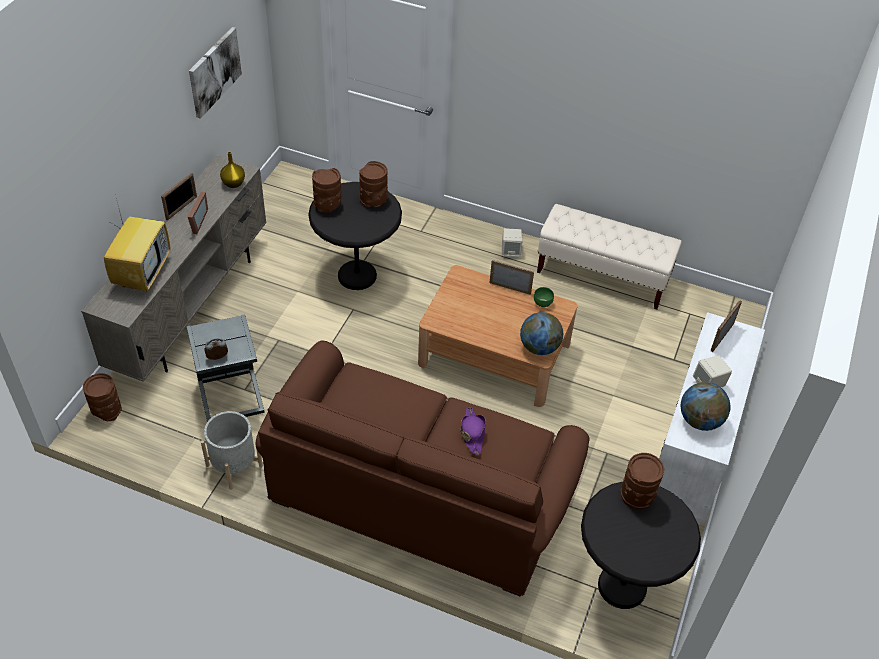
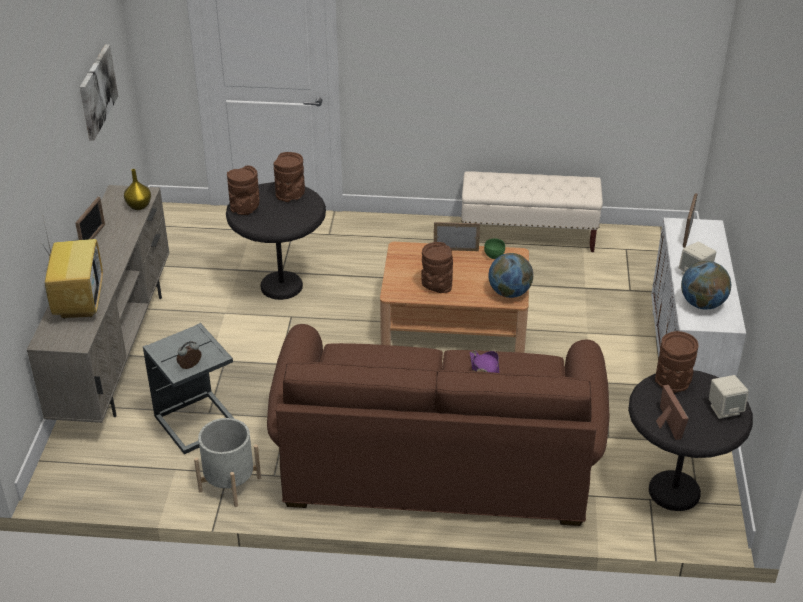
camera: 15 degrees left, 10 degrees down
brown vase [83,373,122,421] -> brown vase moved to [422,242,453,293]
picture frame [188,192,208,234] -> picture frame moved to [656,385,689,440]
beige speaker [502,228,522,257] -> beige speaker moved to [709,375,749,419]

